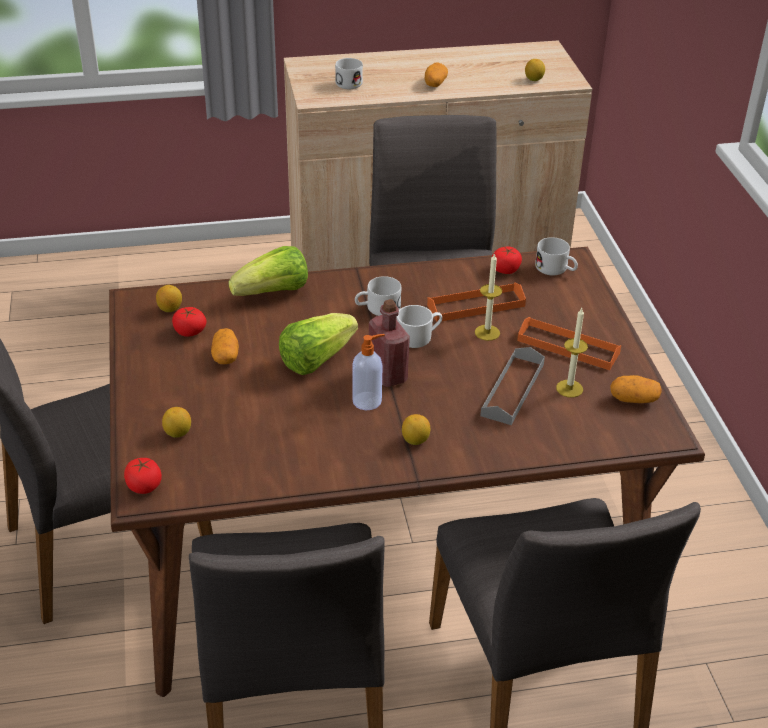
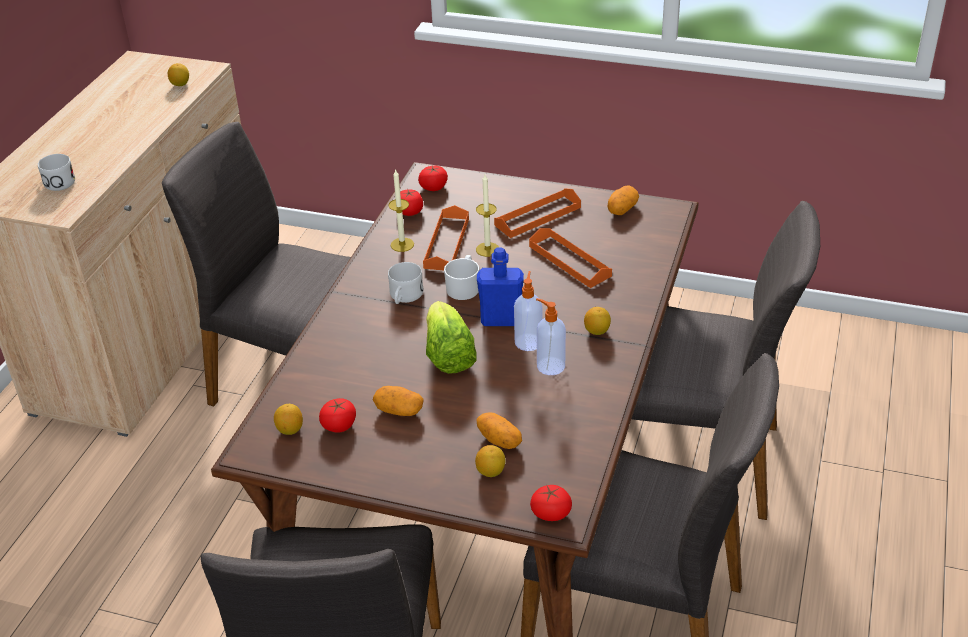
camera: 60 degrees left, 0 degrees up
lettuce [228,246,308,296] -> none
red bottle [369,299,410,387] -> blue bottle [477,248,524,326]
potato [425,62,448,87] -> potato moved to [476,412,522,449]
grey tray [480,347,545,425] -> orange tray [529,228,612,288]
white mug [535,237,578,276] -> tomato [418,166,448,191]
candle [556,308,588,398] -> candle moved to [388,169,414,252]
none -> soap dispenser [536,298,566,375]

